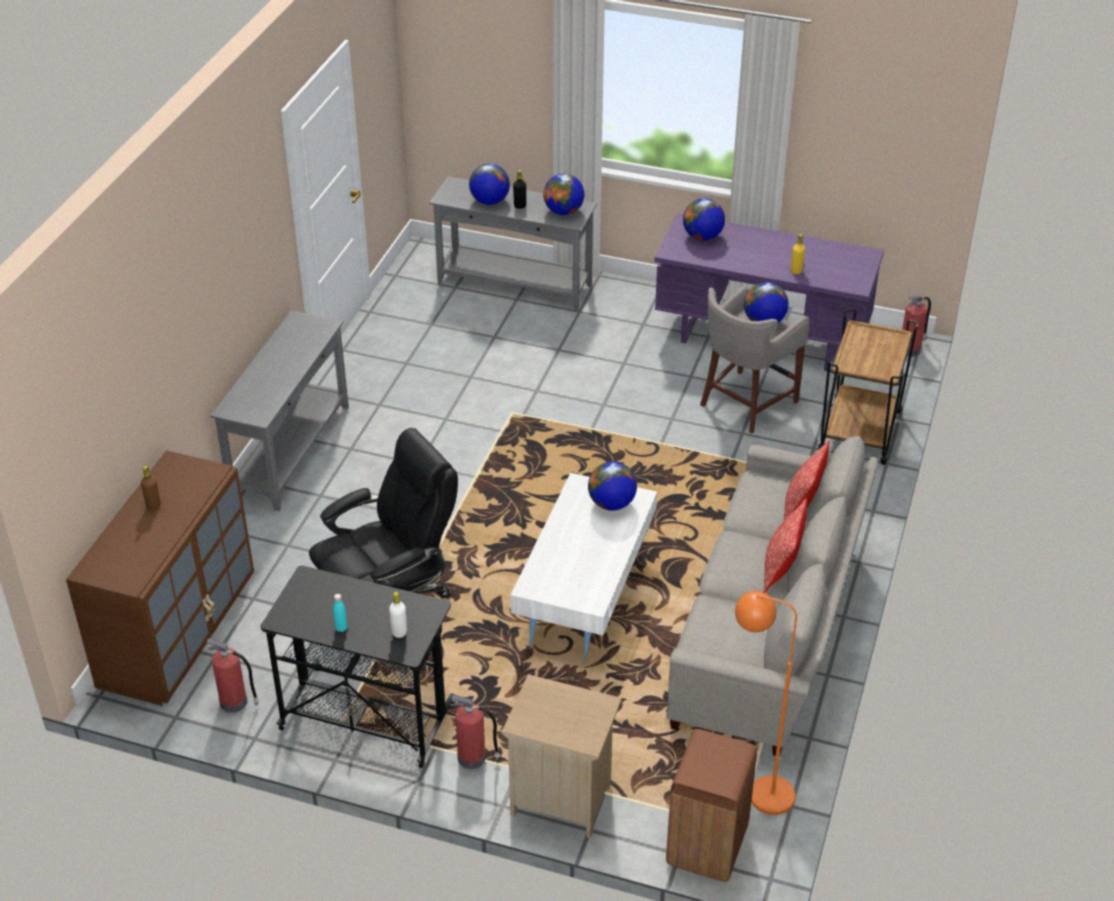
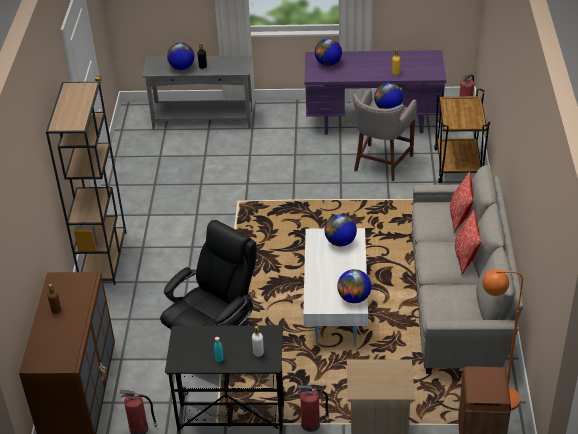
camera: 15 degrees left, 0 degrees up
grey console table [210,310,349,511] -> bookcase [46,82,127,285]
globe [543,174,584,215] -> globe moved to [337,269,371,303]

